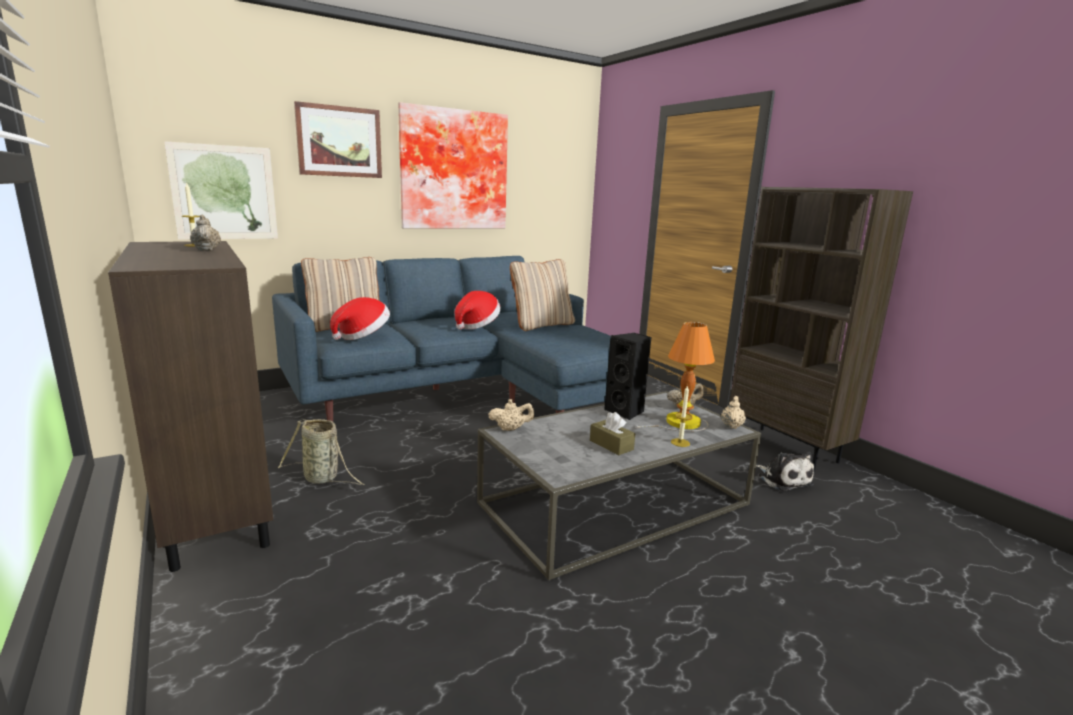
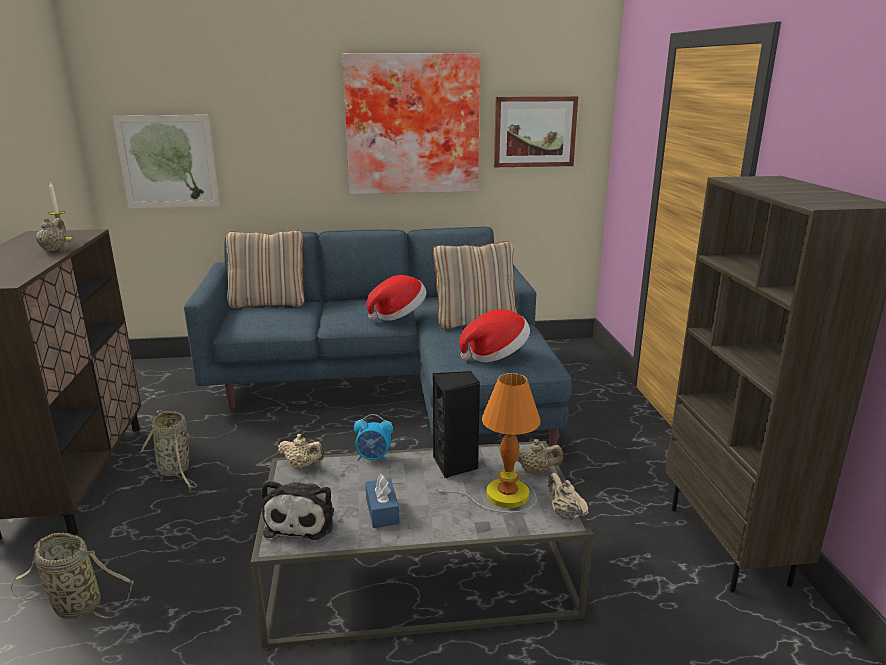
camera: 25 degrees right, 5 degrees up
picture [294,101,382,178] -> picture moved to [494,96,578,167]
hat [330,297,390,340] -> hat moved to [459,309,530,362]
brown tissue box [590,412,635,455] -> blue tissue box [365,474,400,528]
candle [671,385,692,447] -> none
beige teapot [721,396,746,429] -> beige teapot turned 75 degrees counterclockwise [548,473,588,520]
plush toy [756,451,814,491] -> plush toy moved to [262,480,334,540]
none -> basket [10,533,134,619]
none -> alarm clock [354,414,393,462]

